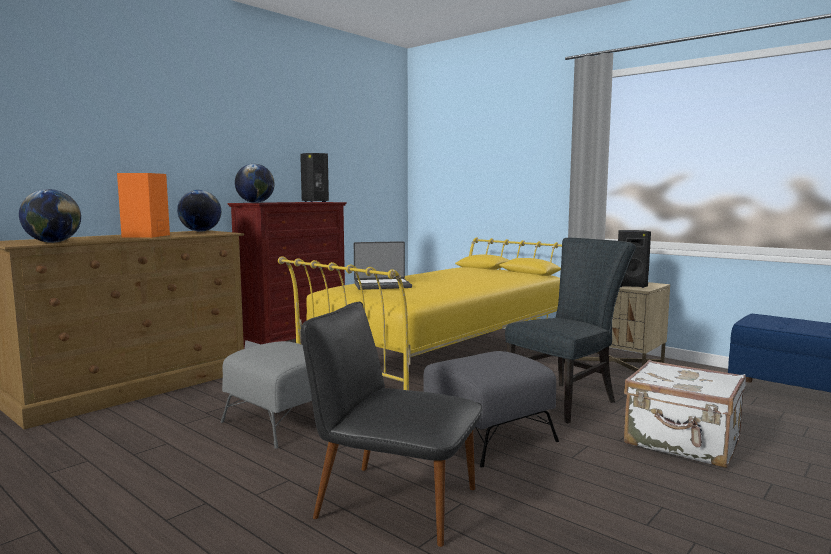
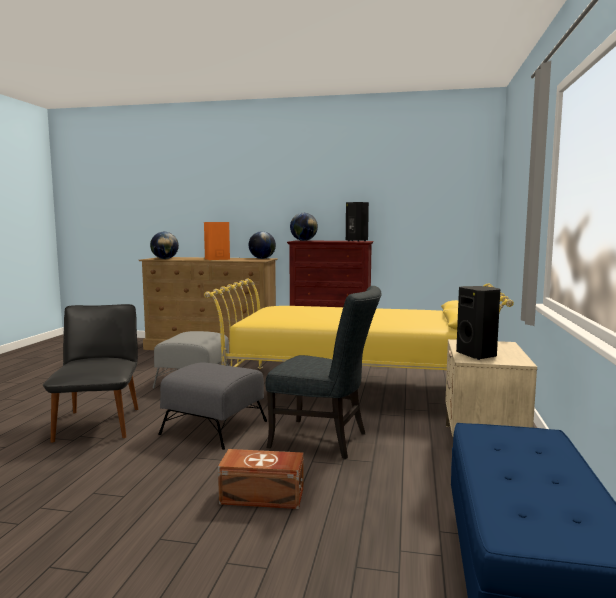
camera: 60 degrees right, 0 degrees up
laptop [354,241,412,290] -> none
white suitcase [624,360,746,468] -> brown storage box [218,449,304,509]

